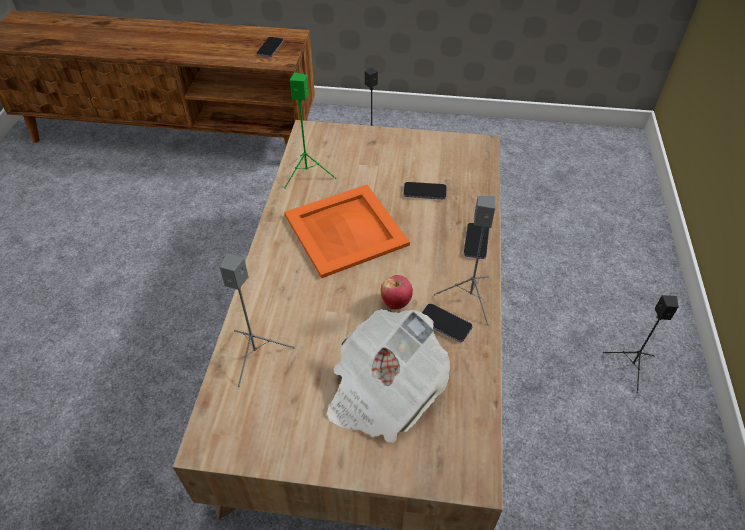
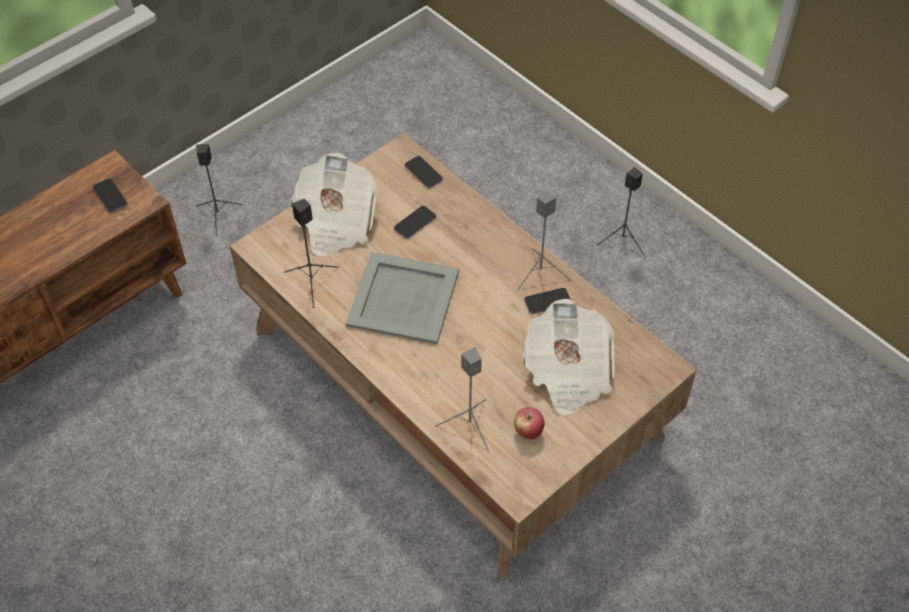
camera: 50 degrees left, 5 degrees up
green speaker [284,72,336,189] -> black speaker [284,198,339,308]
orange tray [284,185,410,278] -> grey tray [346,252,459,344]
apple [381,275,413,310] -> apple moved to [514,407,545,439]
phone [463,223,489,259] -> phone moved to [405,156,443,188]
none -> newspaper [291,153,378,256]

